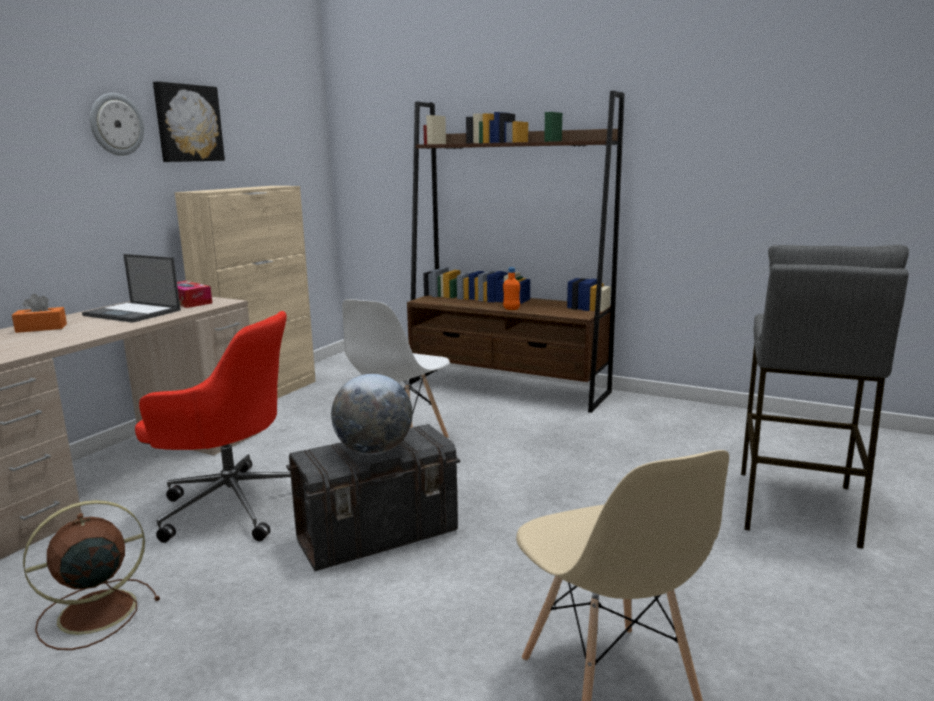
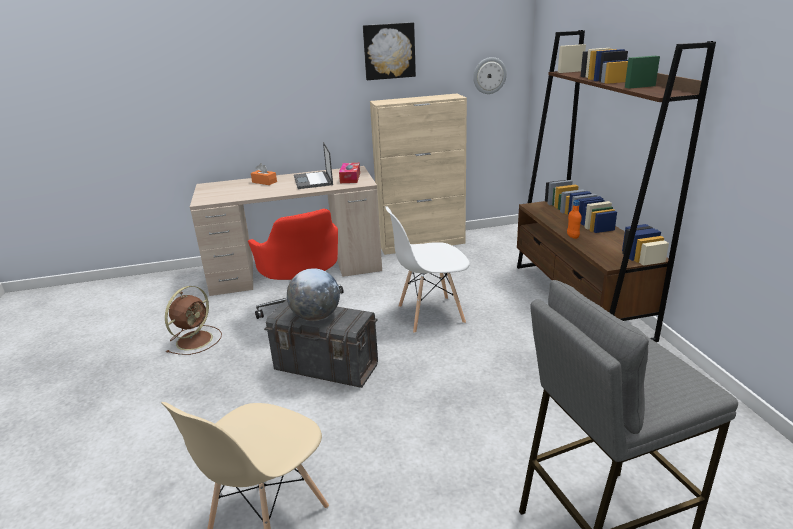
camera: 50 degrees right, 10 degrees up
brown fan [23,500,160,650] -> brown fan turned 105 degrees clockwise [165,286,222,355]
wall clock [90,93,144,156] -> wall clock moved to [473,57,507,94]

